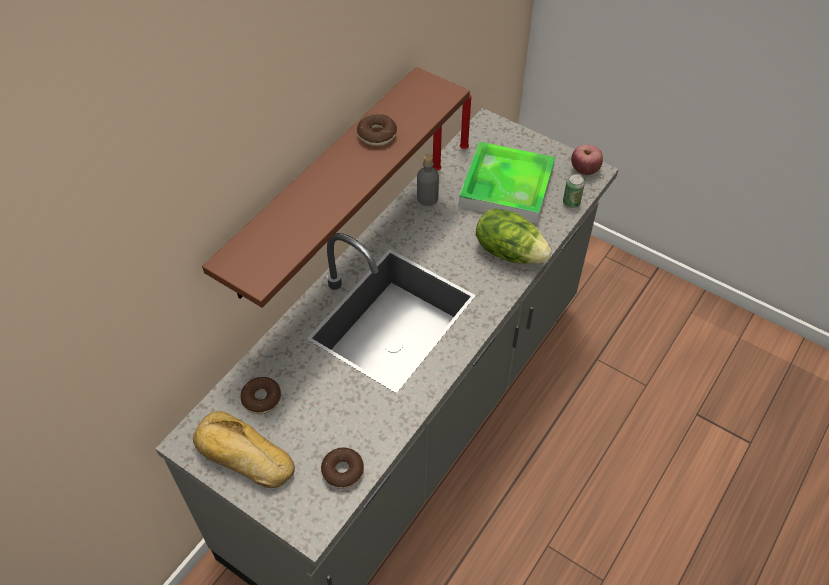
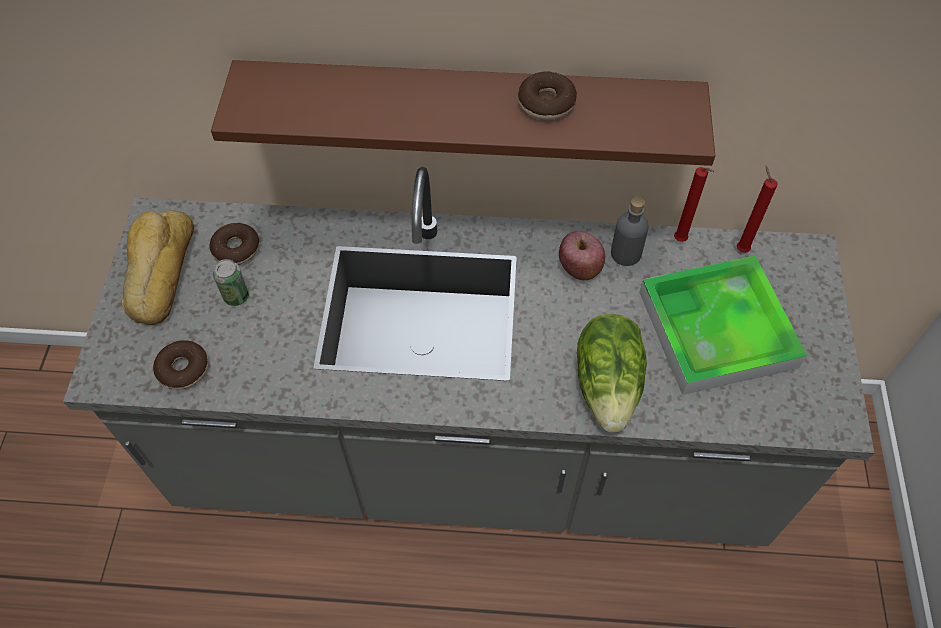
camera: 60 degrees right, 5 degrees up
can [563,174,585,208] -> can moved to [213,259,249,306]
apple [571,145,603,175] -> apple moved to [559,231,605,280]

